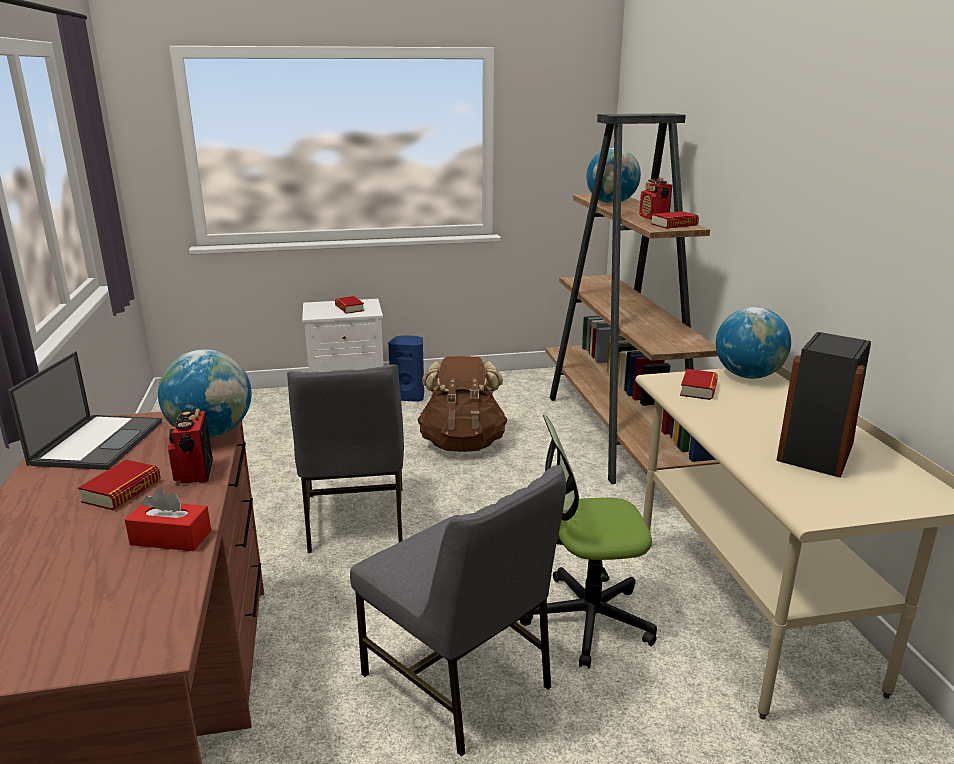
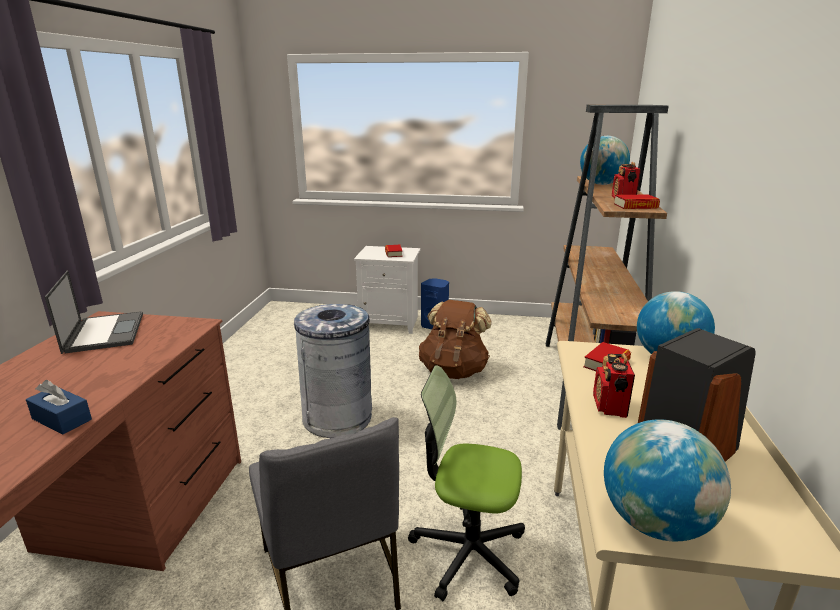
camera: 20 degrees right, 0 degrees up
laptop [8,351,162,470] -> laptop turned 45 degrees counterclockwise [45,271,143,354]
book [78,460,161,510] -> none
red tissue box [125,488,211,551] -> blue tissue box [26,380,92,434]
globe [158,349,252,438] -> globe moved to [604,419,731,541]
radio [168,408,213,483] -> radio moved to [593,353,635,418]
grey chair [287,365,404,553] -> grey trash can [294,304,372,438]

